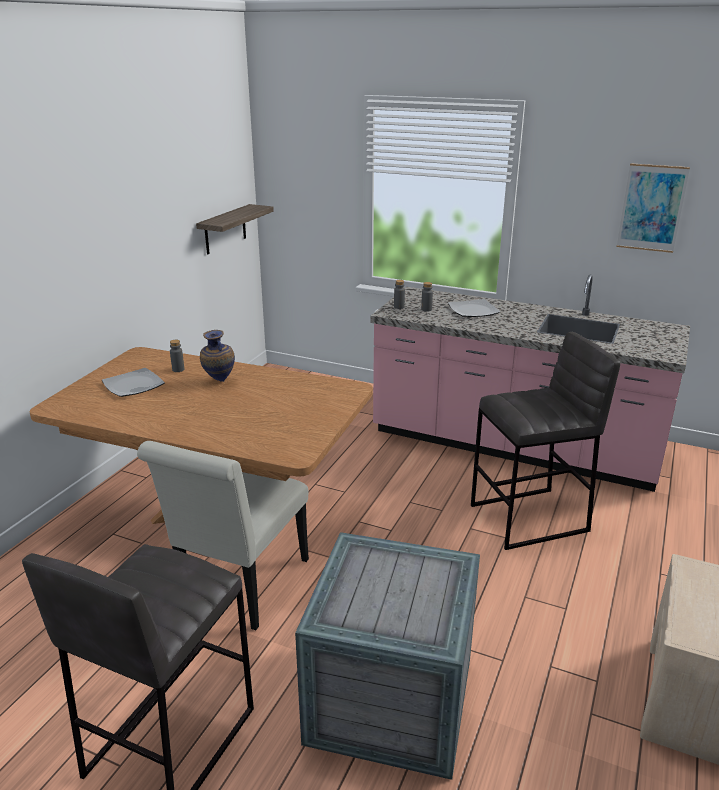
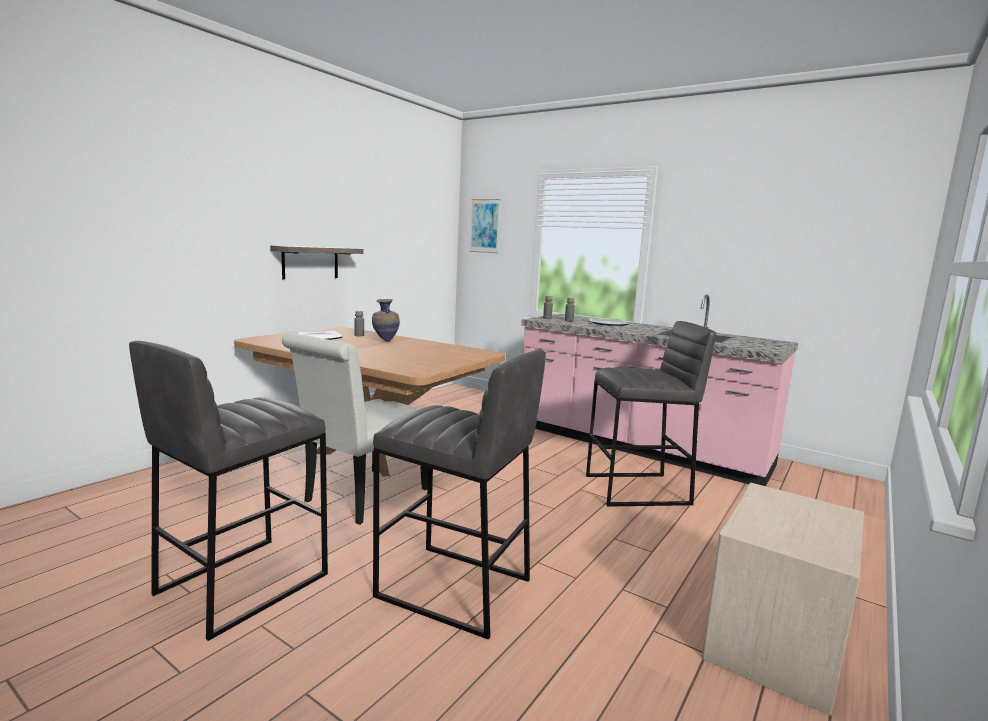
camera: 10 degrees right, 15 degrees down
shelf [196,204,274,255] -> shelf moved to [270,245,364,279]
crate [295,532,480,780] -> grey stool [373,350,546,640]
picture [617,163,690,253] -> picture moved to [470,199,500,253]

